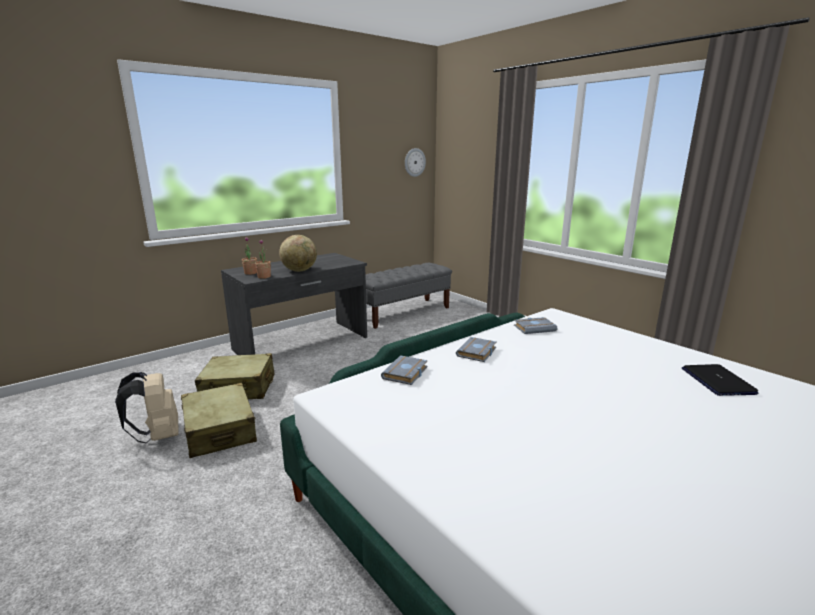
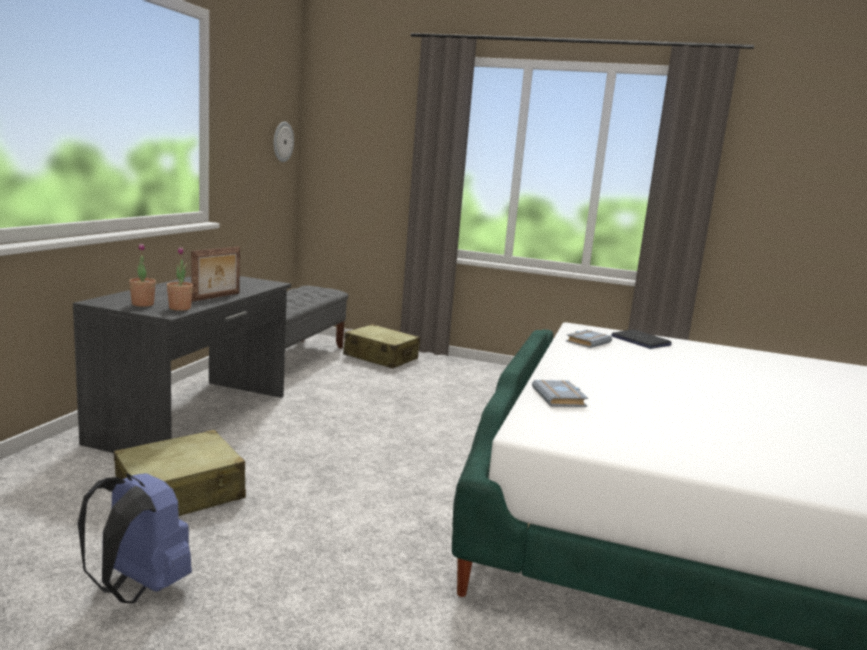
camera: 35 degrees left, 5 degrees down
beige backpack [115,372,179,443] -> blue backpack [78,473,192,603]
beige suitcase [181,383,257,458] -> beige suitcase moved to [343,324,420,368]
globe [279,235,317,272] -> picture frame [191,246,240,302]
grey book [456,337,496,362] -> none
laptop [682,364,758,396] -> laptop moved to [611,329,672,349]

